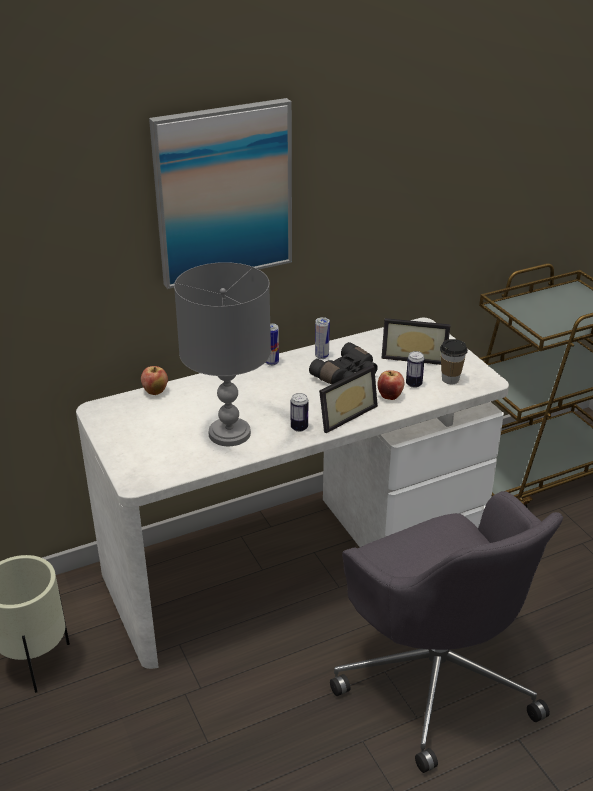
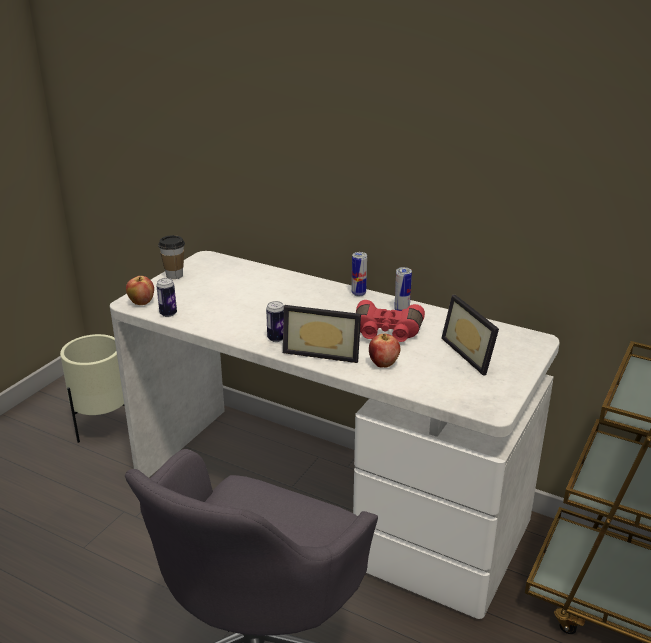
camera: 55 degrees right, 5 degrees down
apple [141,366,168,395] -> apple moved to [126,276,154,305]
picture [149,98,292,289] -> none
grey table lamp [174,262,271,446] -> none
black binoculars [309,342,378,385] -> red binoculars [356,300,425,342]
can [406,351,425,388] -> can moved to [156,278,177,317]
cup [440,339,468,384] -> cup moved to [158,235,185,279]

